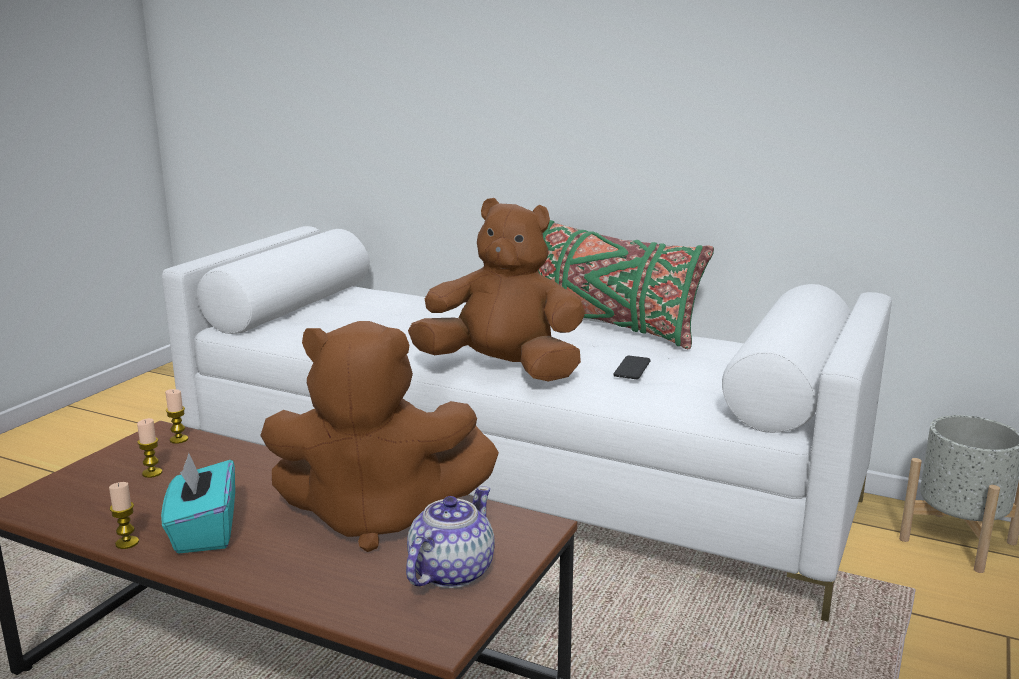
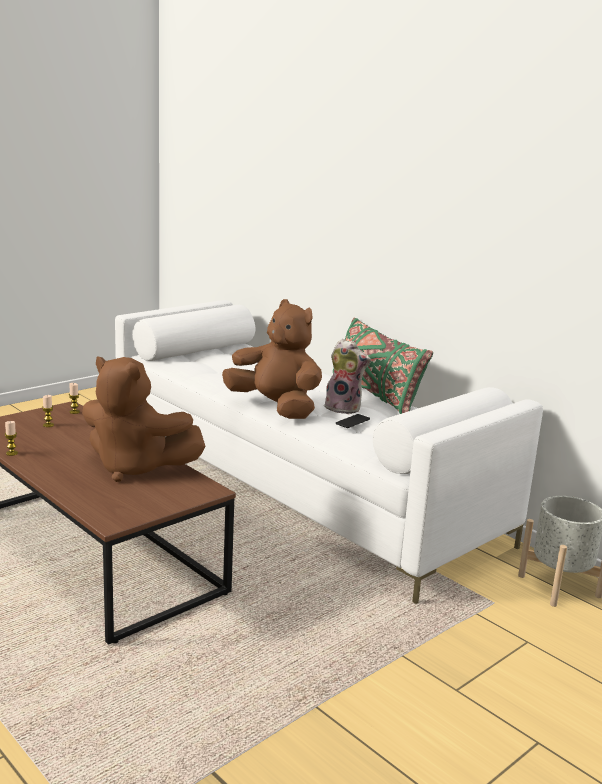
camera: 20 degrees right, 0 degrees up
turquoise tissue box [161,453,235,553] -> none
teapot [406,486,495,588] -> none
none -> plush toy [324,339,371,414]

